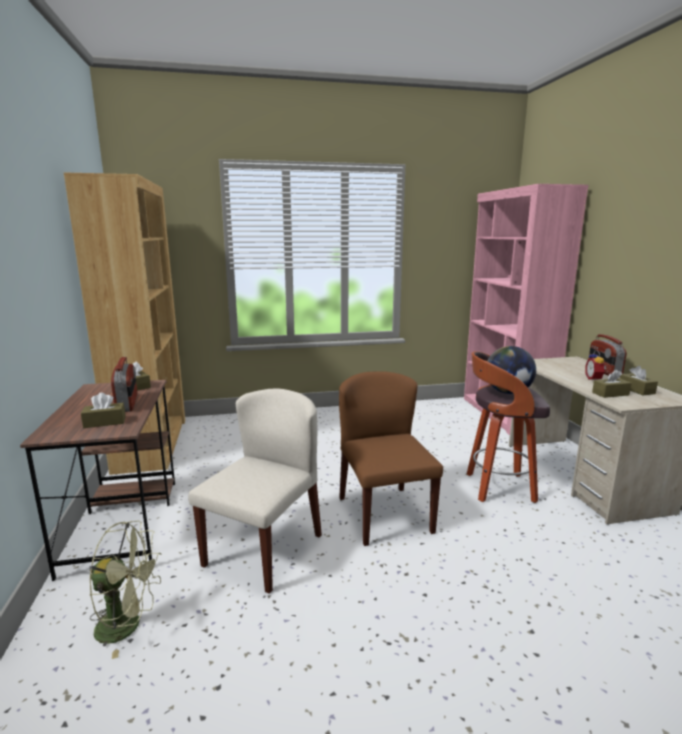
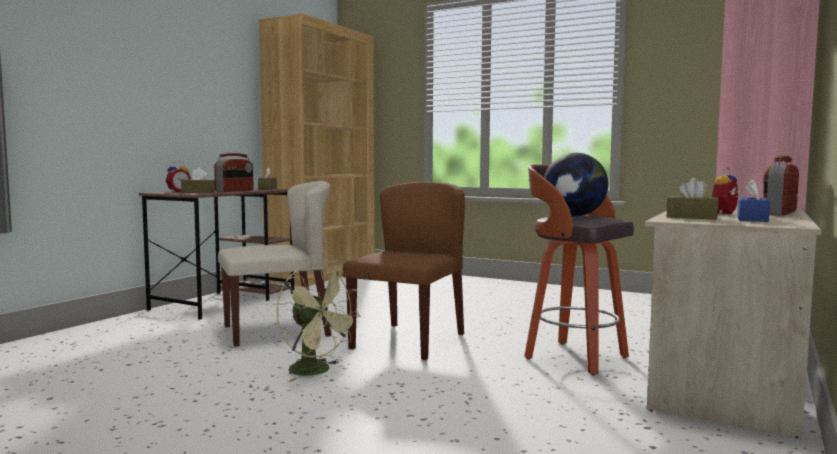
camera: 40 degrees right, 10 degrees down
green fan [89,521,161,659] -> green fan moved to [277,264,360,382]
brown tissue box [620,366,658,395] -> blue tissue box [737,179,770,222]
none -> alarm clock [165,161,191,192]

